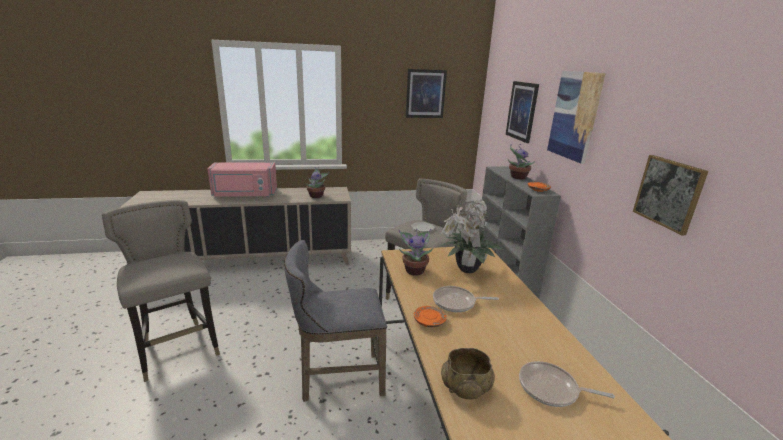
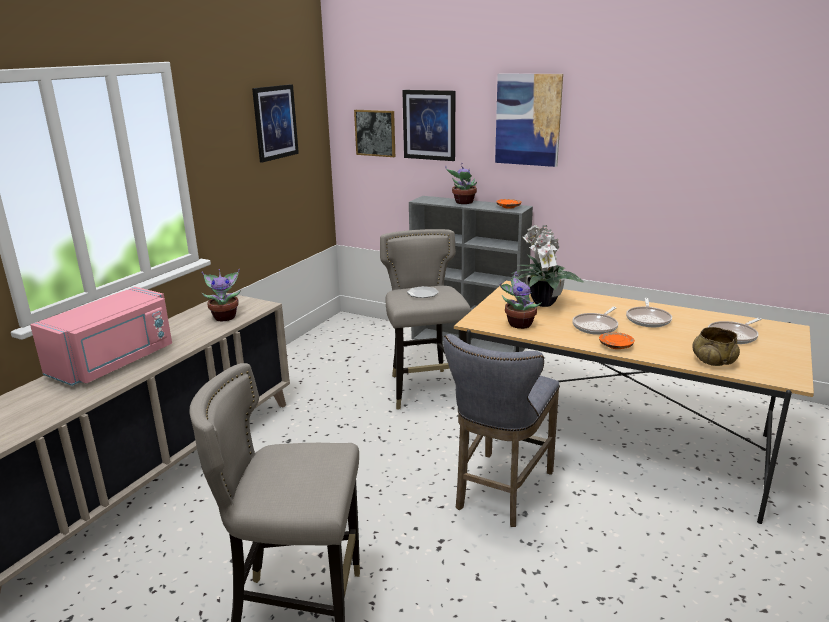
camera: 50 degrees left, 0 degrees up
picture [633,155,709,235] -> picture moved to [354,110,395,157]
none -> frying pan [626,298,672,328]

